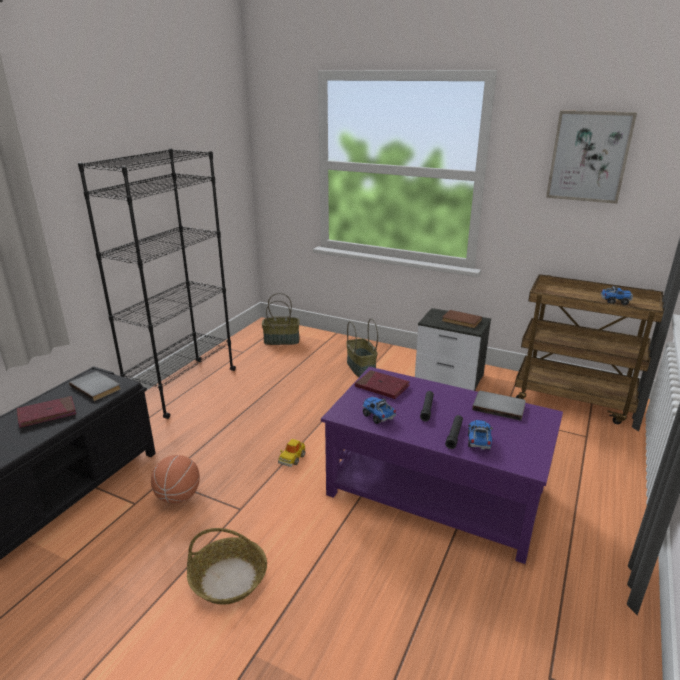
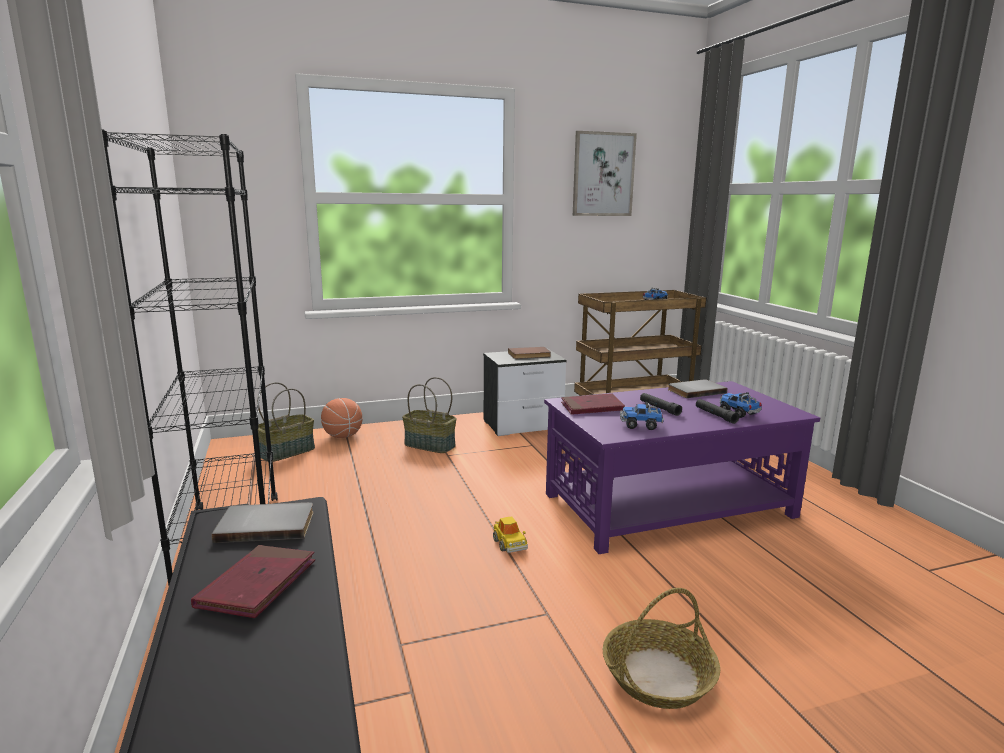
camera: 45 degrees left, 10 degrees down
basketball [151,455,200,504] -> basketball moved to [321,398,362,438]

